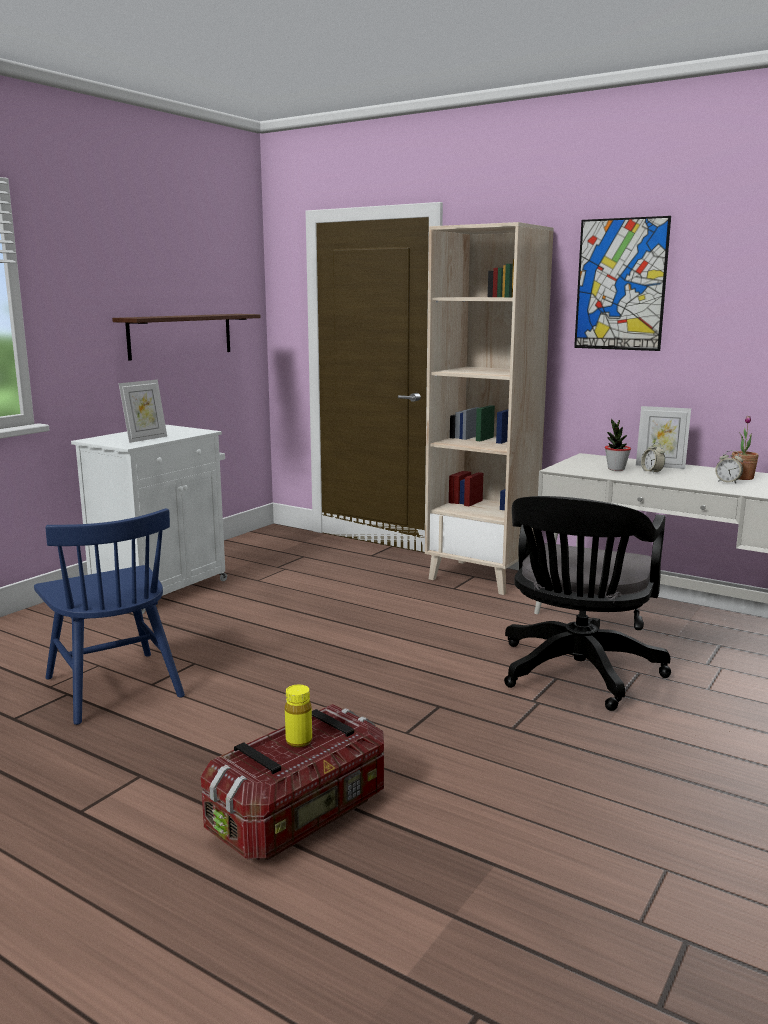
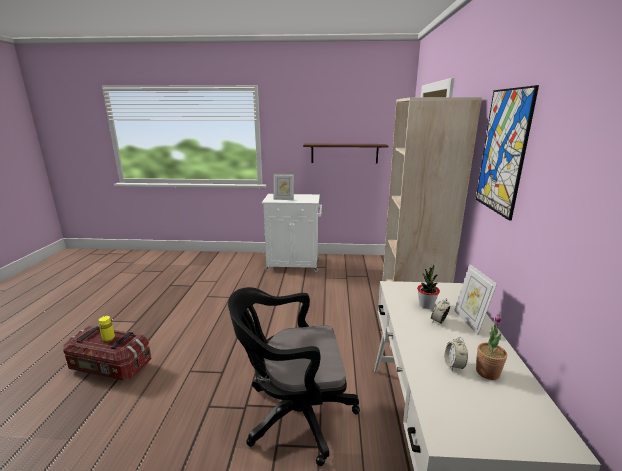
camera: 60 degrees right, 5 degrees up
blue chair [34,508,185,725] -> none

